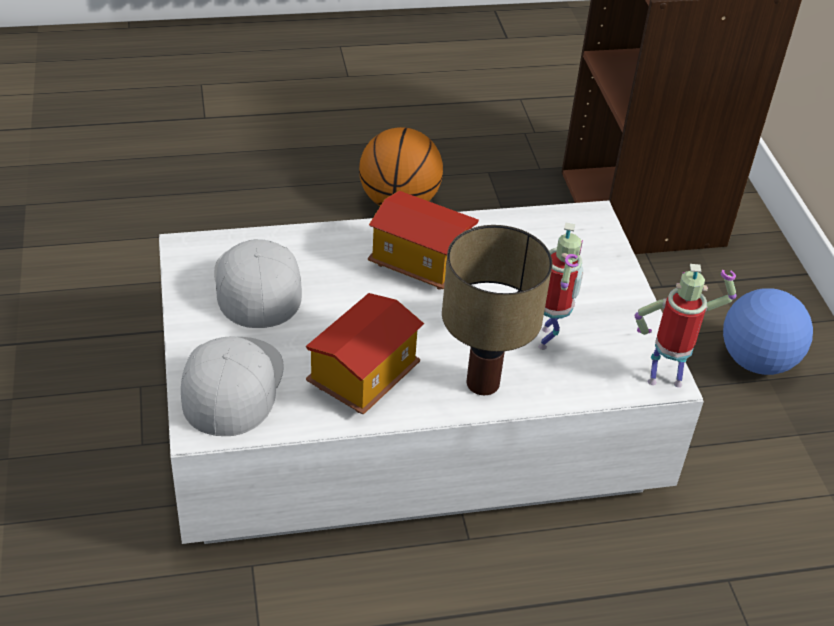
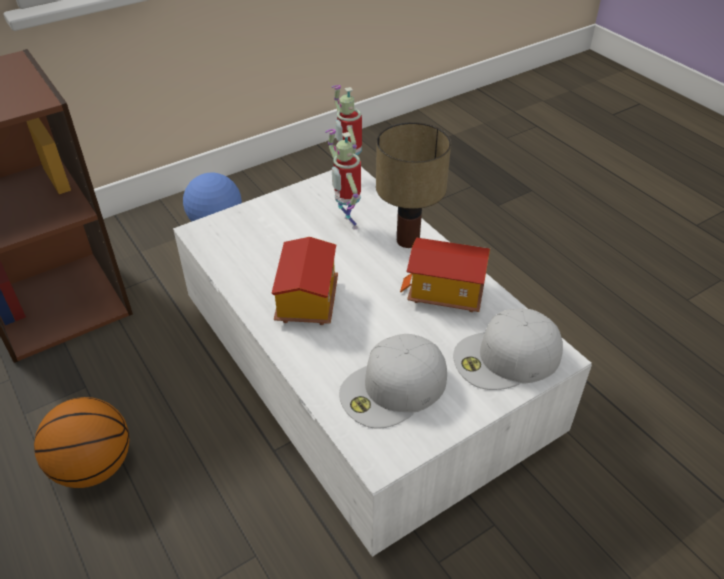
camera: 110 degrees left, 0 degrees up
toy robot [539,222,583,350] -> toy robot turned 105 degrees counterclockwise [325,129,361,230]

